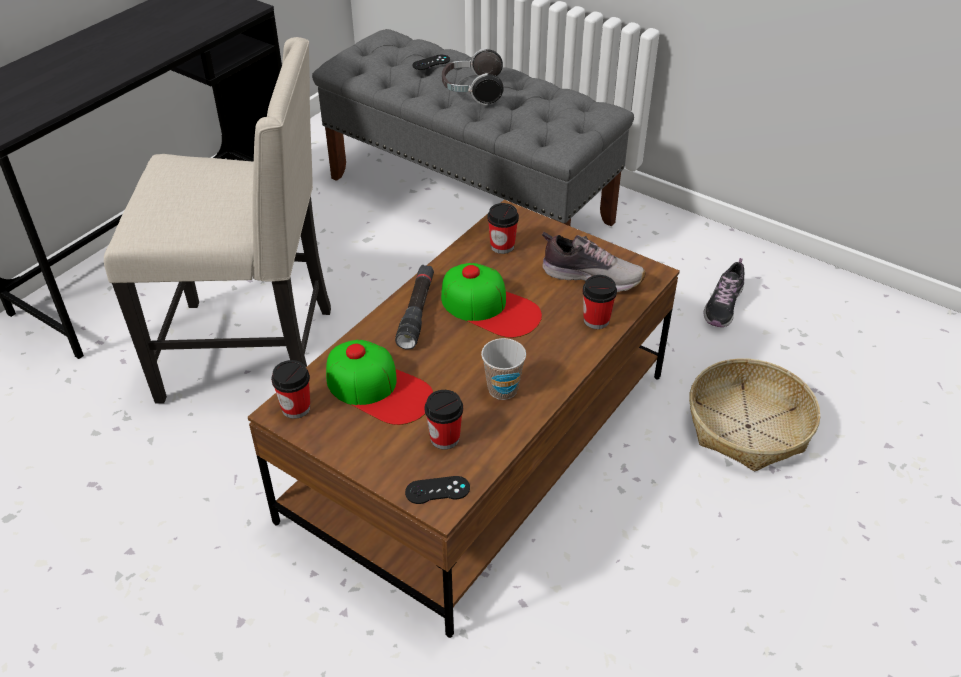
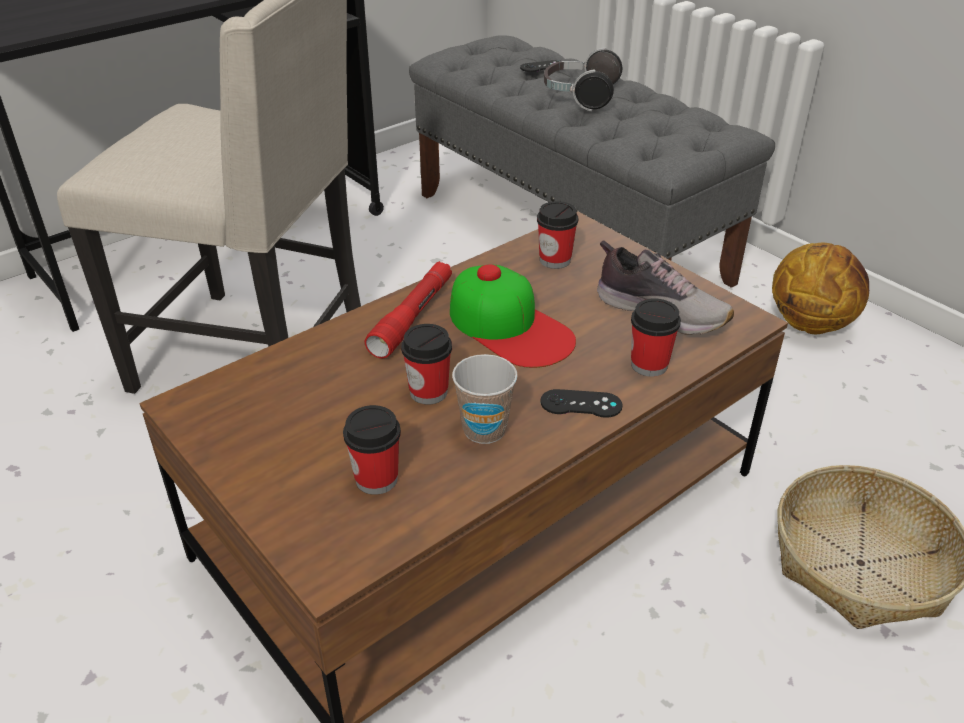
camera: 15 degrees right, 5 degrees down
cup [271,360,310,419] -> cup moved to [401,324,452,405]
cap [326,340,433,425] -> none
black flashlight [395,265,434,350] -> red flashlight [365,261,452,358]
black game controller [405,476,470,504] -> black game controller moved to [540,389,623,418]
shoe [704,258,744,327] -> none
none -> basketball [772,242,869,334]

